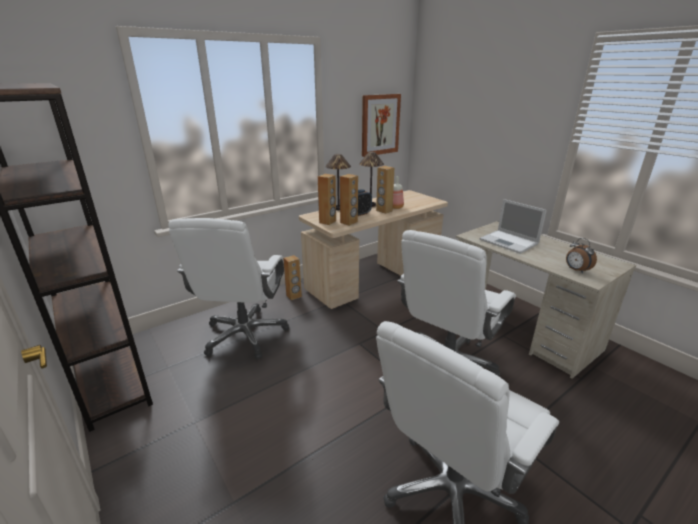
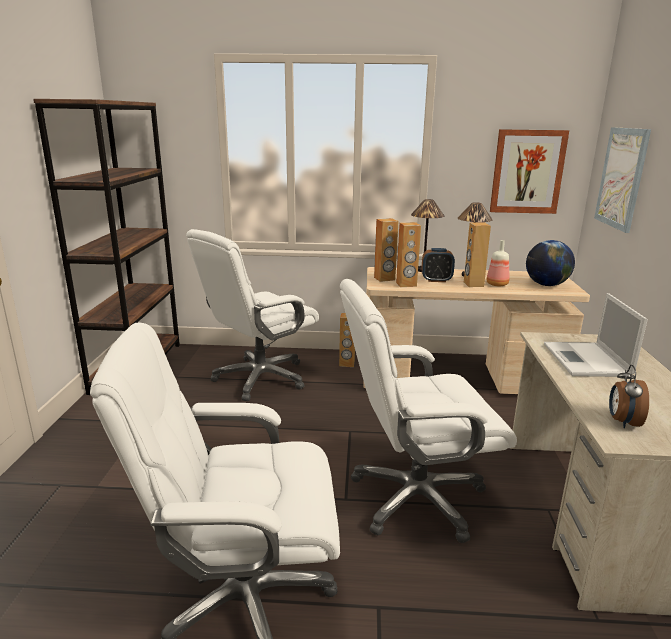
camera: 40 degrees right, 5 degrees down
none -> globe [526,240,575,286]
none -> picture [594,127,651,233]

